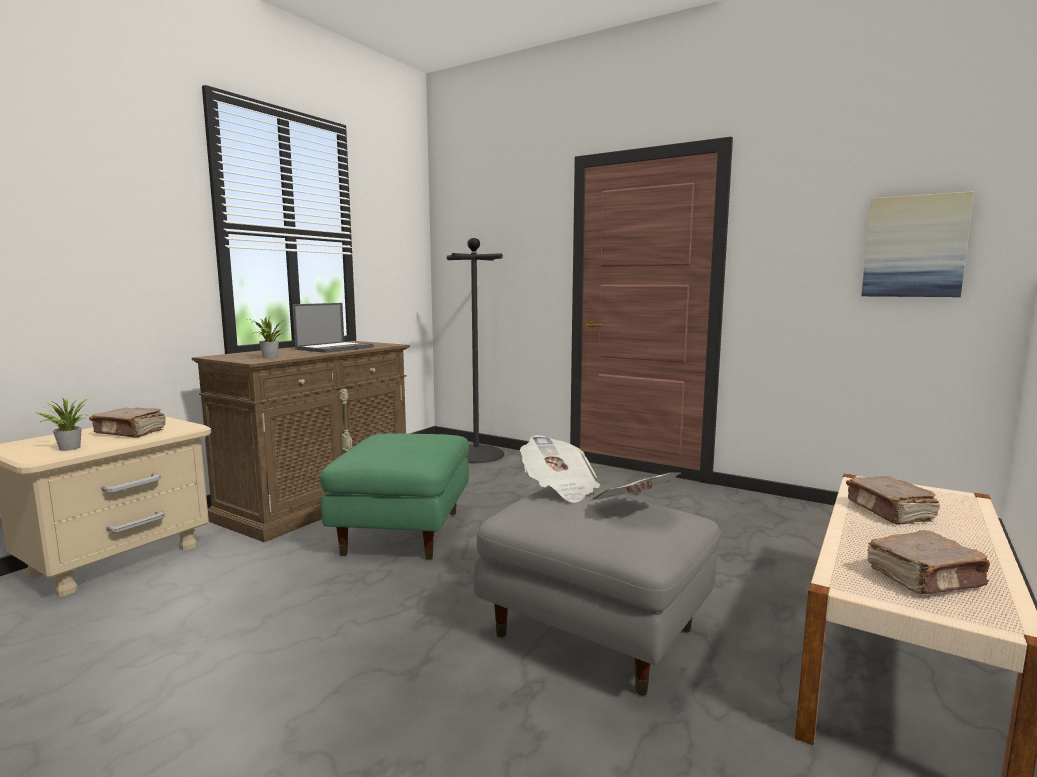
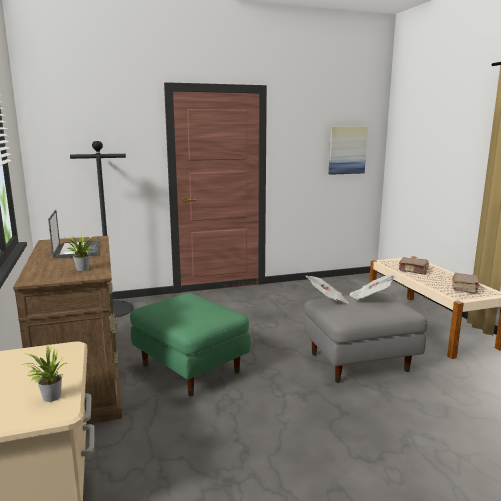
camera: 50 degrees left, 5 degrees up
brown book [89,408,166,437] -> none

